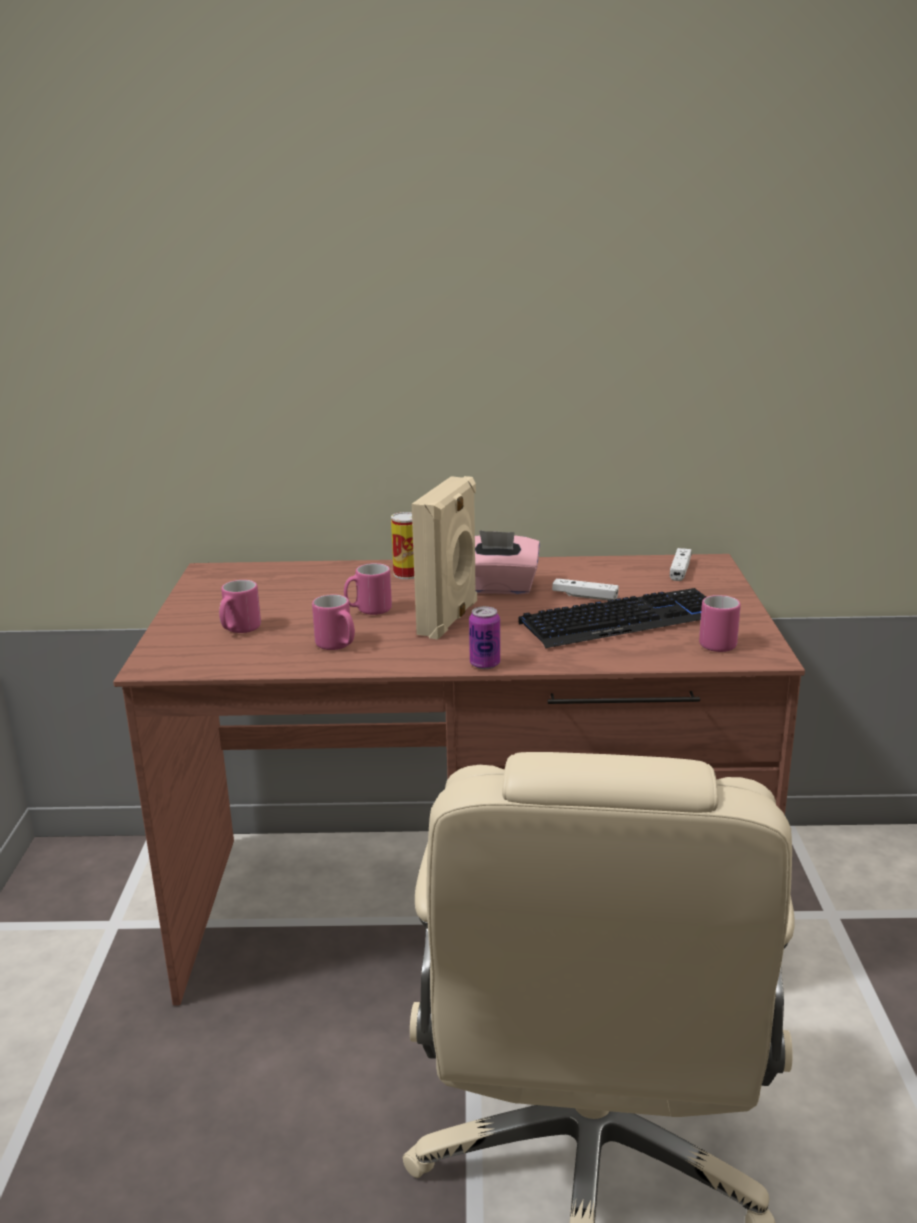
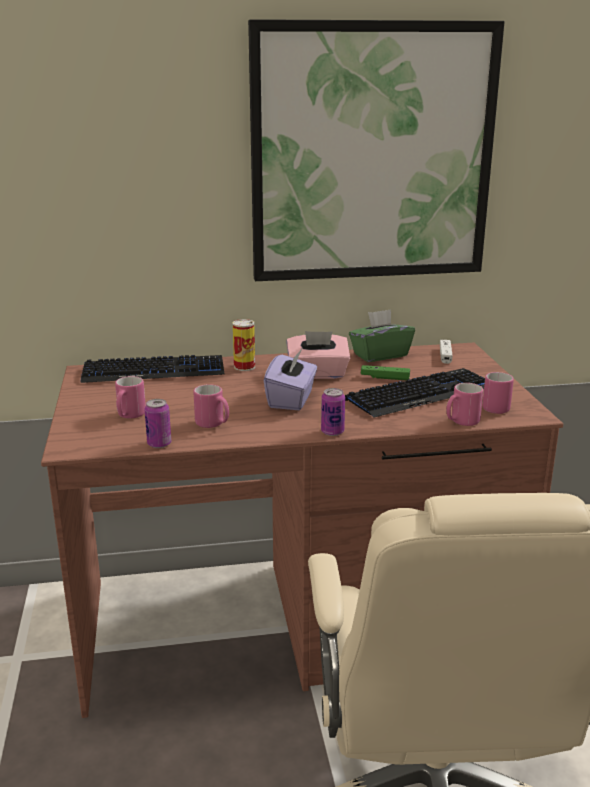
camera: 10 degrees left, 0 degrees up
pink mug [344,563,392,615] -> pink mug moved to [446,383,483,426]
beige speaker [412,476,477,640] -> purple tissue box [264,349,317,410]
white game controller [552,578,619,601] -> green game controller [361,365,410,380]
none -> keyboard [80,355,224,383]
none -> can [144,399,171,448]
none -> picture [248,19,505,281]
none -> green tissue box [349,309,415,362]

